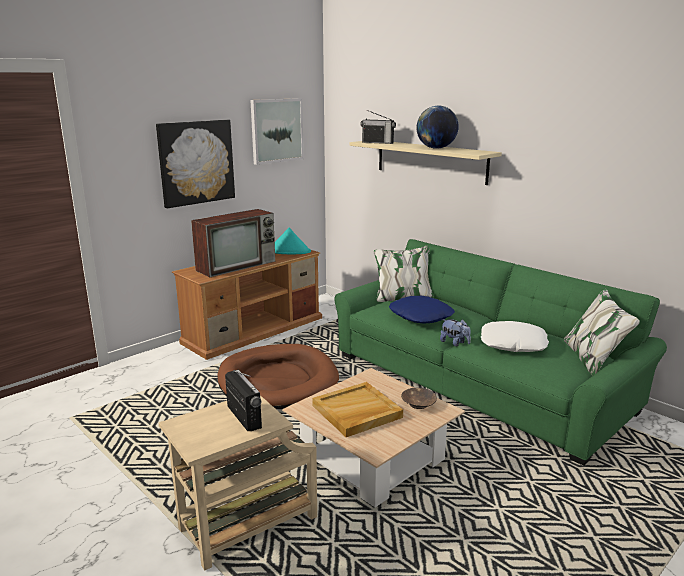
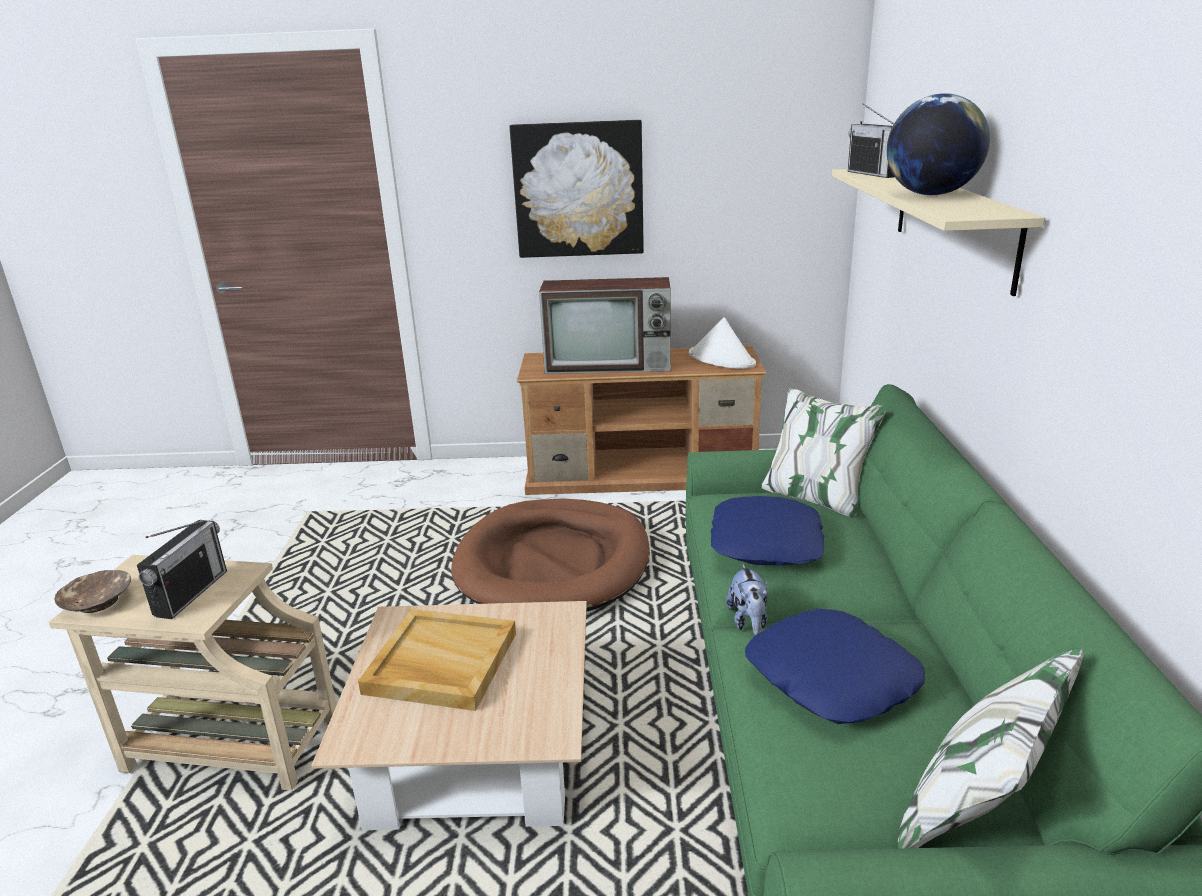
camera: 45 degrees right, 5 degrees up
picture [250,98,304,165] -> none
turquoise hat [275,228,311,254] -> white hat [689,317,756,369]
brown bowl [401,388,437,409] -> brown bowl moved to [55,570,131,613]
white pillow [481,321,549,352] -> blue pillow [745,609,925,724]

